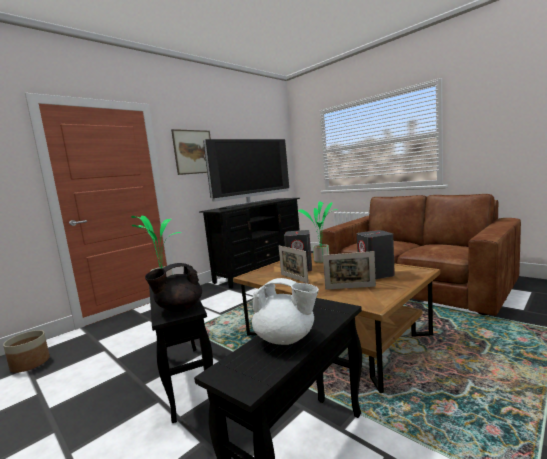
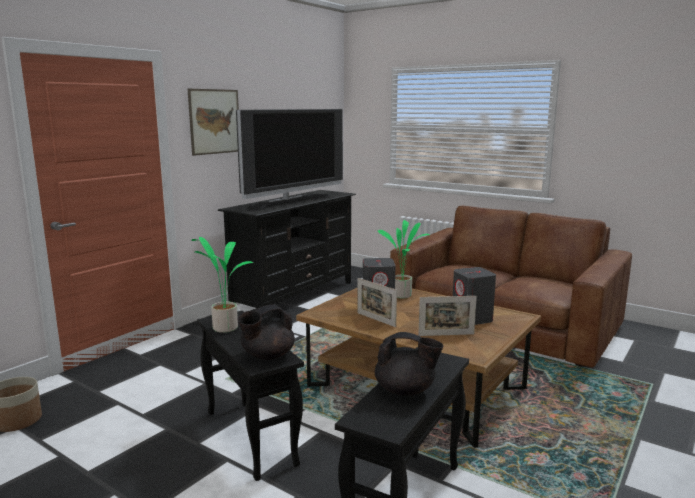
camera: 10 degrees left, 5 degrees up
white teapot [252,278,319,345] -> black teapot [375,332,443,396]

